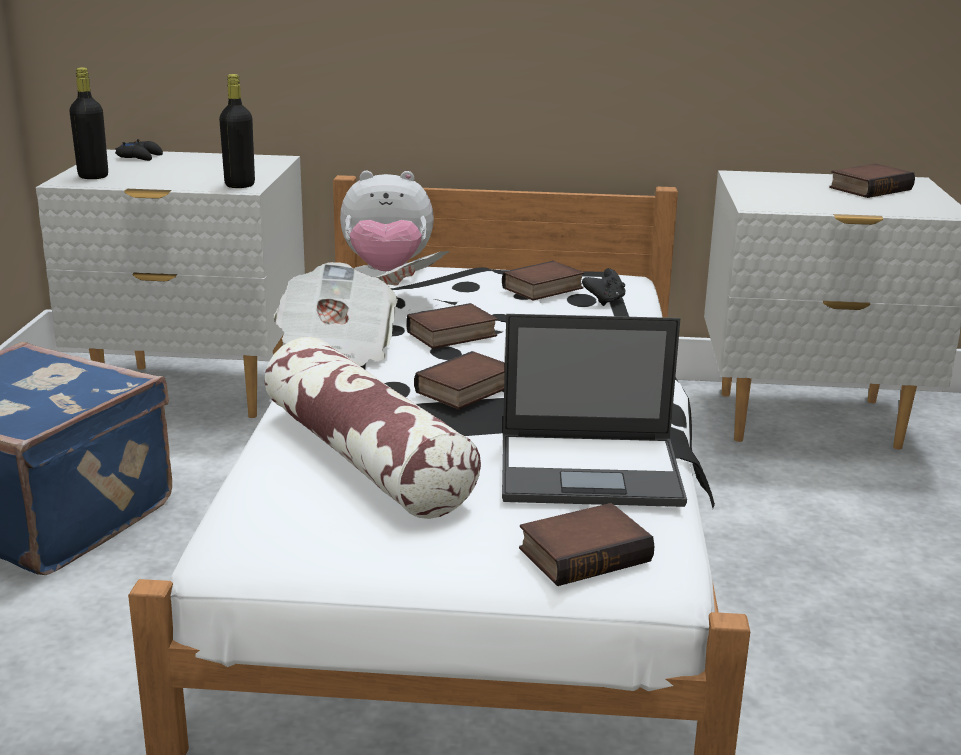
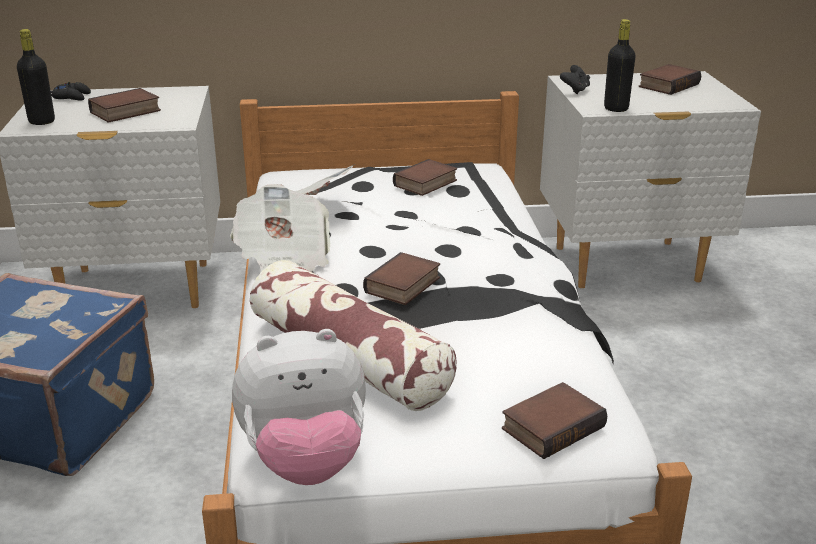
camera: 10 degrees left, 5 degrees up
black bottle [219,74,255,188] -> black bottle moved to [604,19,636,112]
plush toy [340,171,434,271] -> plush toy moved to [232,329,366,485]
book [406,303,498,349] -> book moved to [88,88,161,123]
laptop [502,314,687,507] -> none
black game controller [582,268,626,306] -> black game controller moved to [560,65,590,94]

